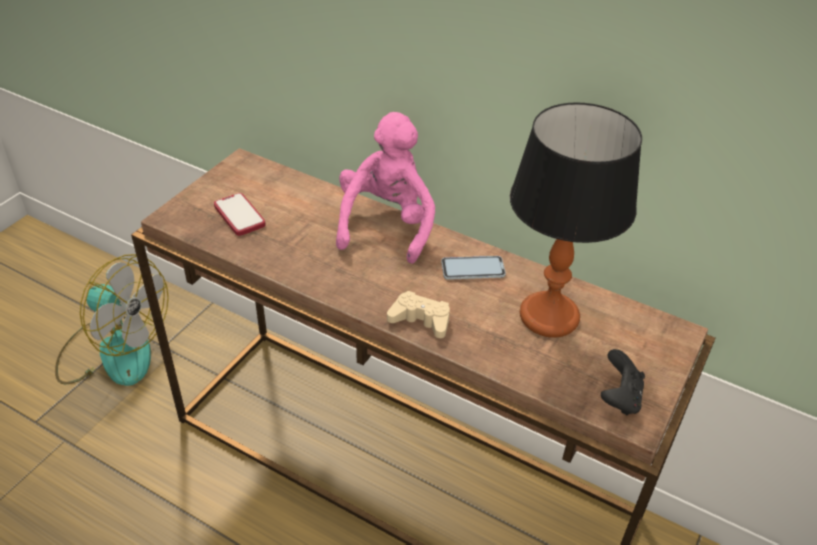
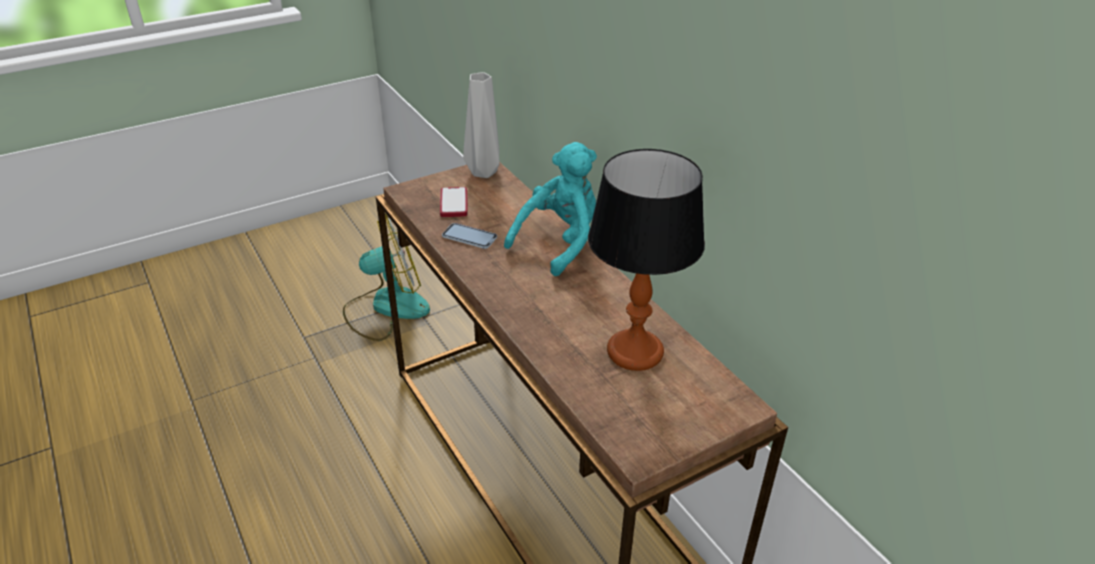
camera: 30 degrees right, 5 degrees down
fan [55,254,169,386] -> fan turned 75 degrees counterclockwise [343,213,430,341]
pink plush toy [336,112,435,264] -> turquoise plush toy [504,142,597,276]
beige game controller [387,291,450,338] -> none
phone [441,256,506,280] -> phone moved to [442,223,497,249]
black game controller [601,349,645,415] -> none
none -> grey vase [463,72,500,178]

